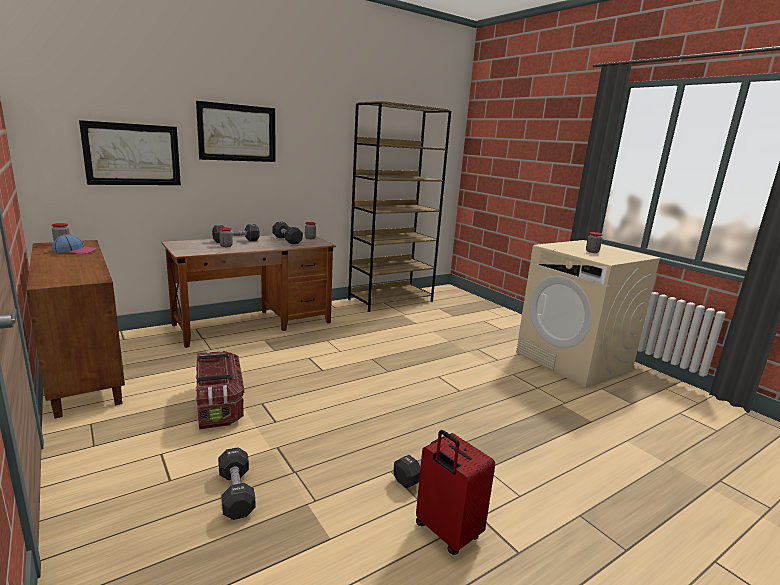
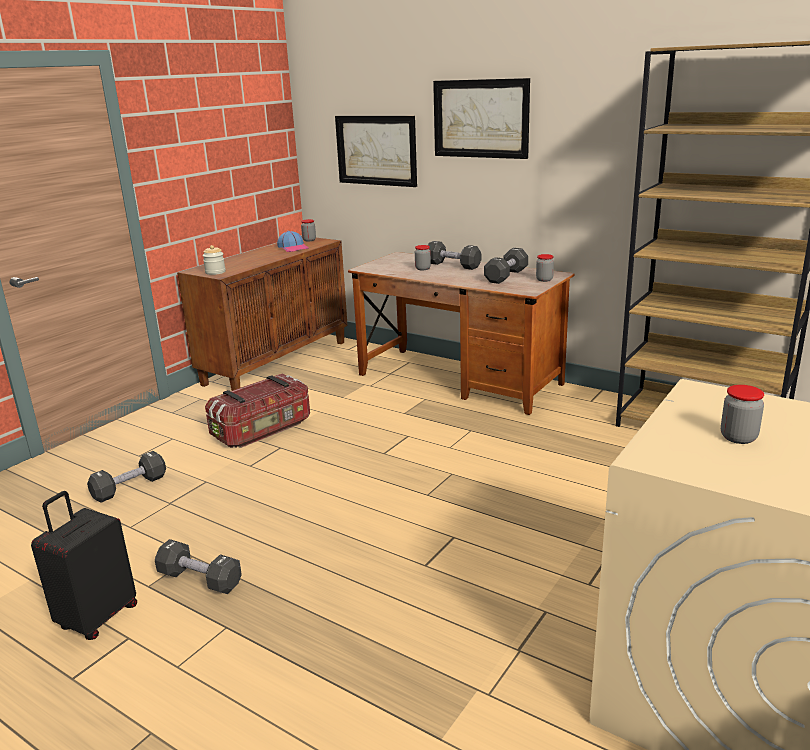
camera: 70 degrees right, 5 degrees up
red suitcase [416,430,495,555] -> black suitcase [31,491,137,640]
none -> jar [203,245,226,275]

